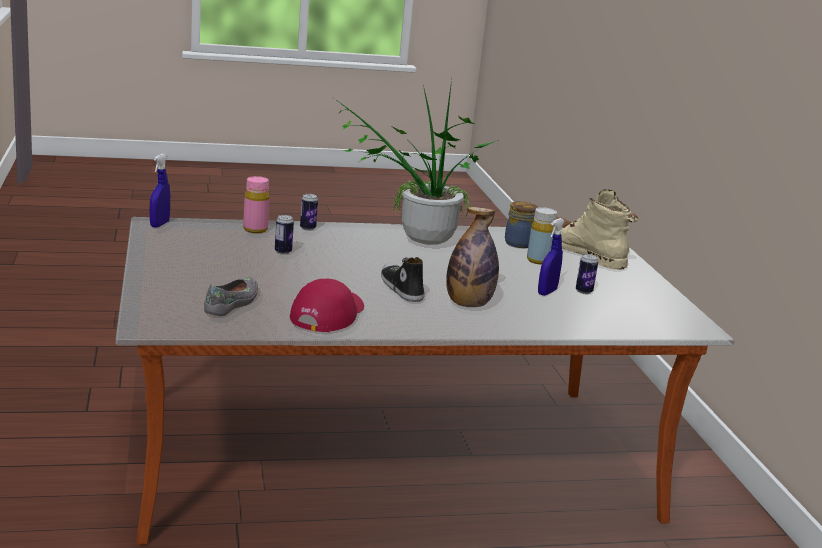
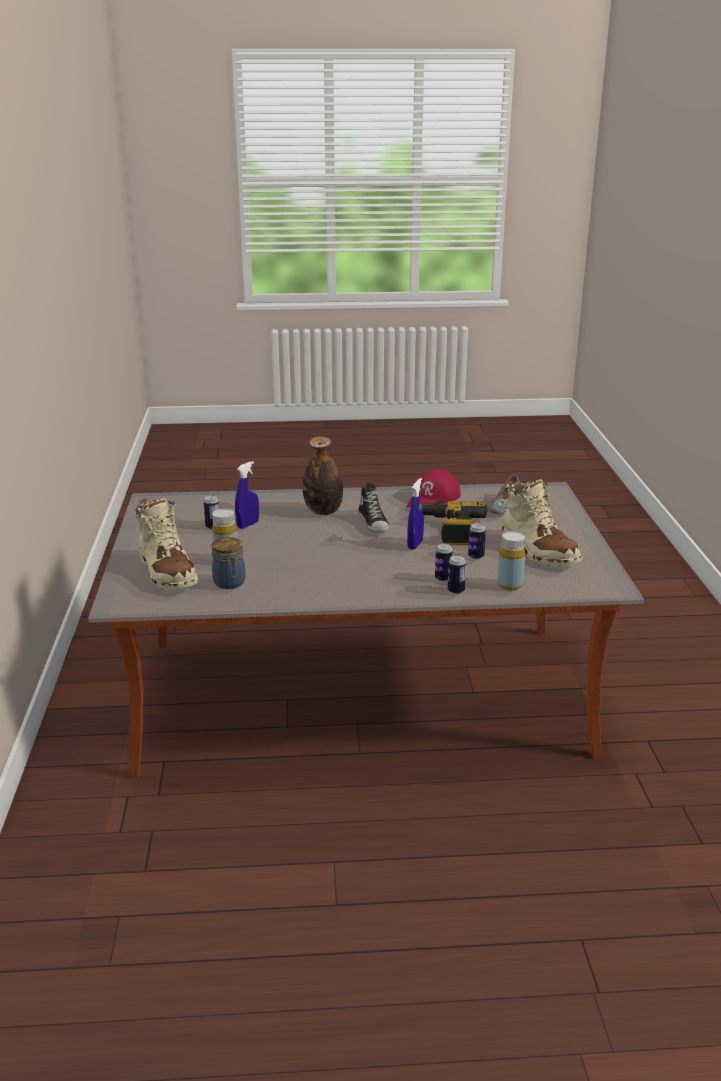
camera: 170 degrees left, 5 degrees up
blue spray bottle [150,154,170,228] -> blue spray bottle moved to [407,478,424,550]
pink bottle [243,176,270,233] -> yellow bottle [497,531,525,590]
potted plant [335,80,499,245] -> none
none -> power drill [419,501,488,545]
none -> can [435,543,453,582]
none -> beige boot [501,479,582,567]

